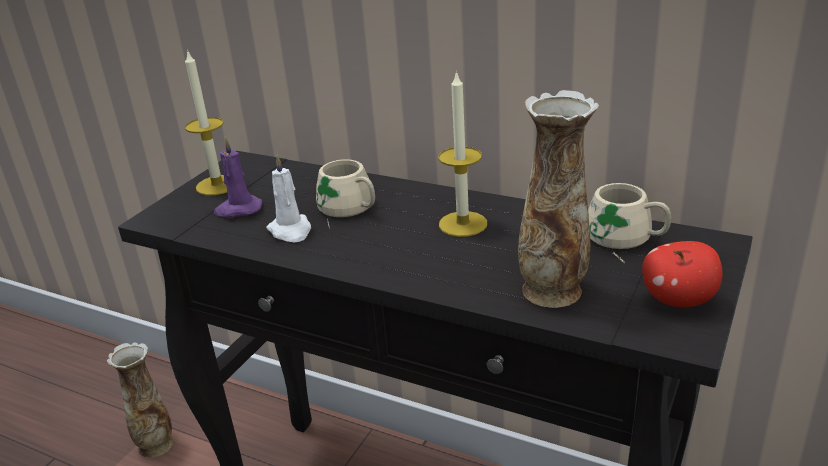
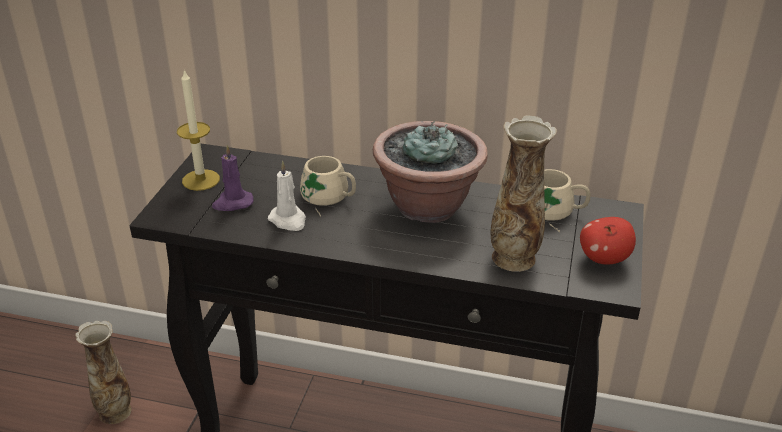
camera: 15 degrees left, 5 degrees up
candle [438,70,487,237] -> potted plant [373,121,488,223]

